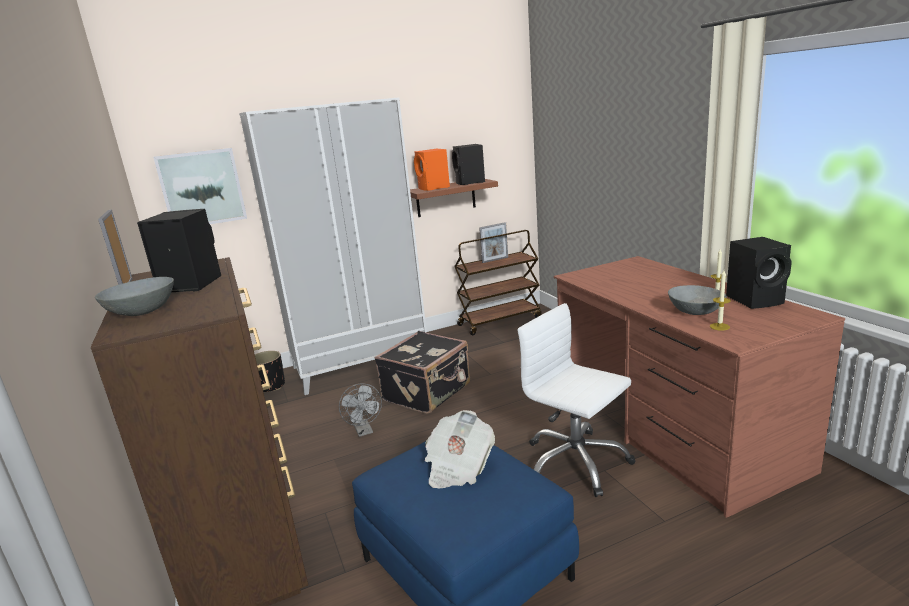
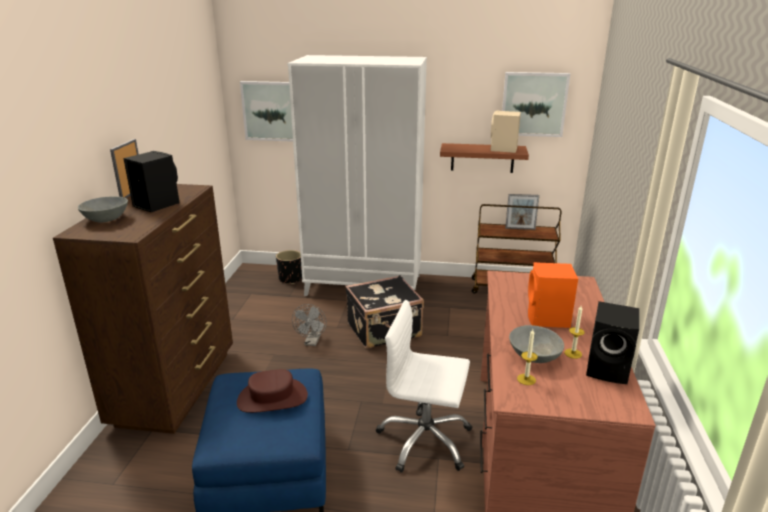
camera: 30 degrees right, 5 degrees up
orange speaker [414,149,450,191] -> orange speaker moved to [528,262,578,328]
newspaper [425,410,495,488] -> brown hat [237,369,308,413]
black speaker [452,144,485,185] -> beige speaker [491,111,521,153]
white office chair [518,303,635,497] -> white office chair turned 60 degrees counterclockwise [376,300,472,473]
none -> picture [502,72,570,137]

